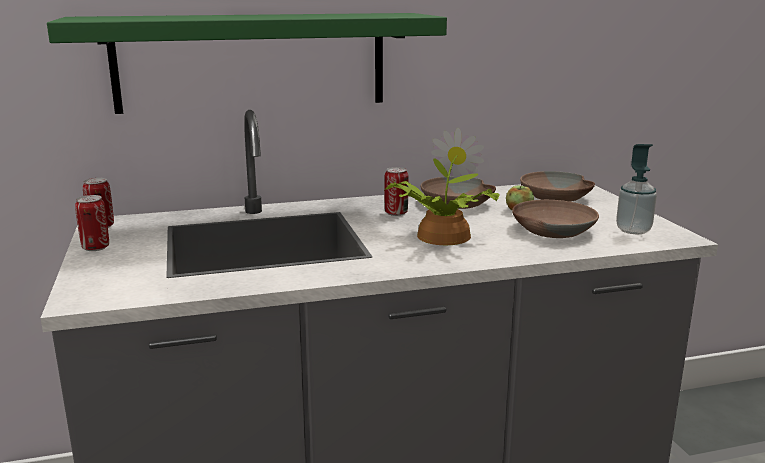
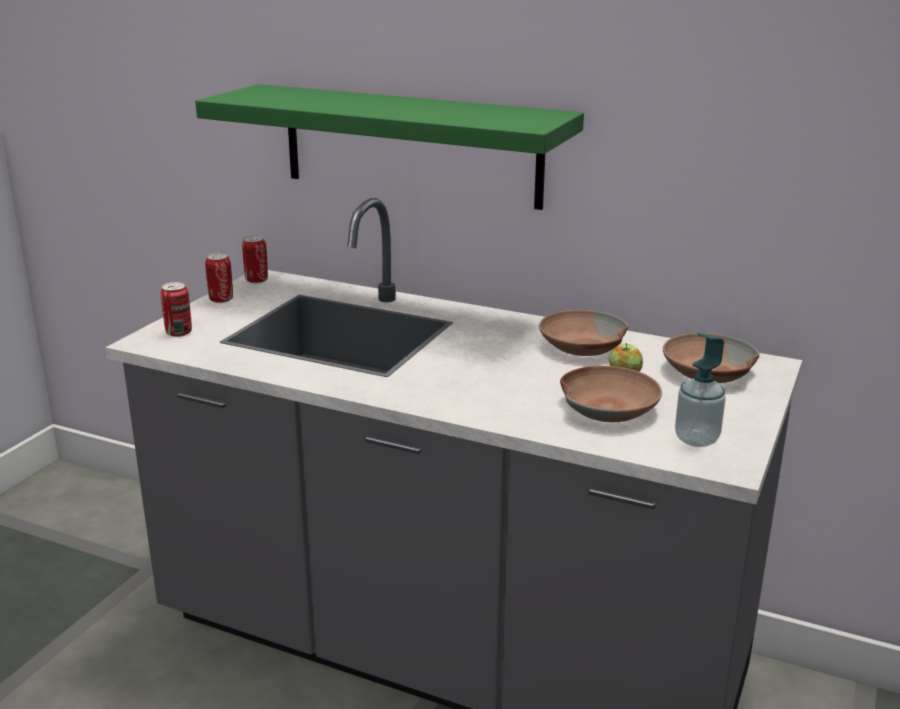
camera: 40 degrees right, 5 degrees up
can [384,167,409,216] -> can moved to [161,282,192,337]
potted plant [385,128,500,245] -> none

